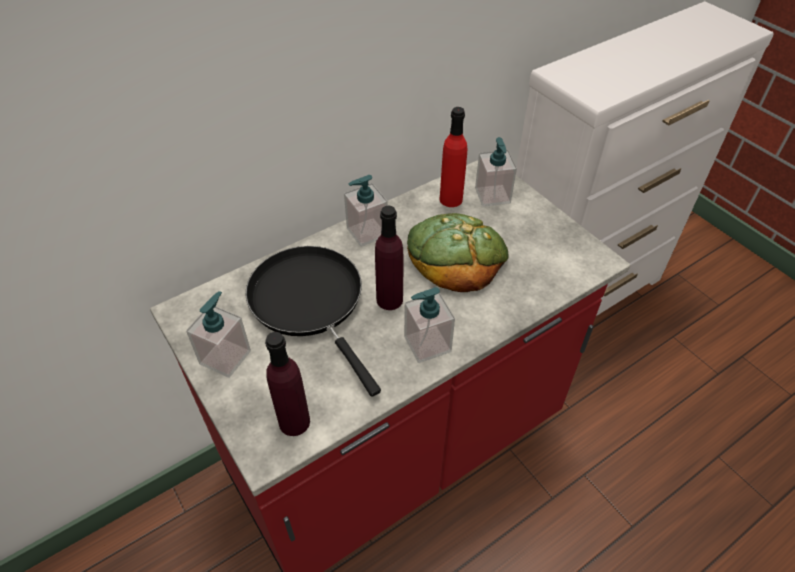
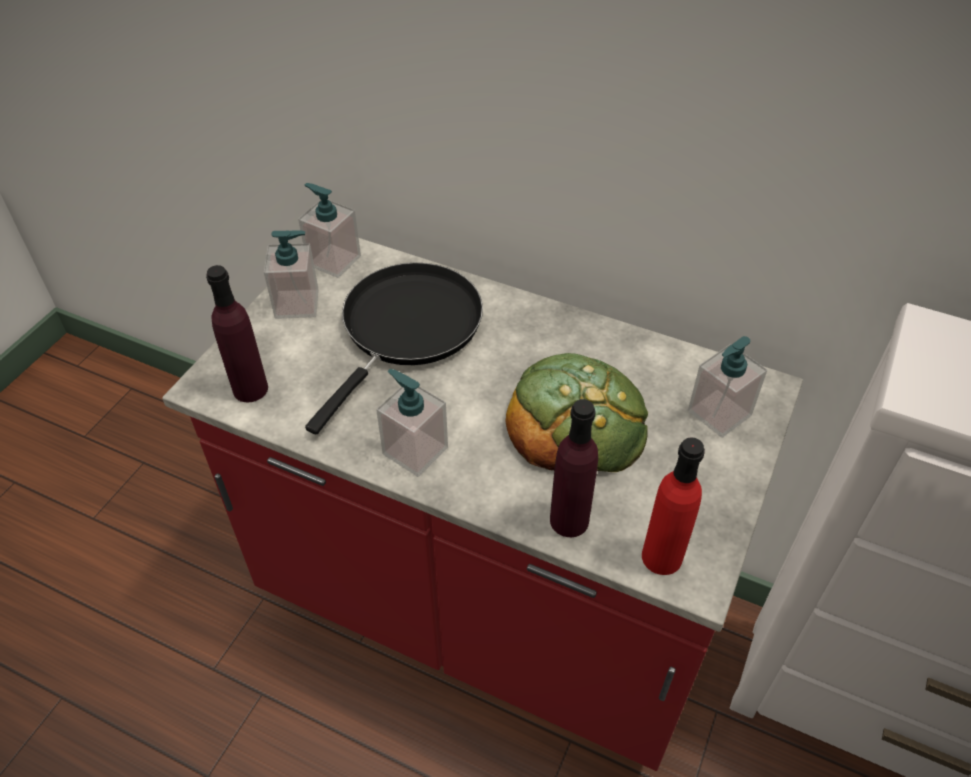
camera: 60 degrees right, 0 degrees up
soap dispenser [344,175,388,247] -> soap dispenser moved to [298,183,361,278]
purple bottle [375,206,403,310] -> purple bottle moved to [550,399,598,537]
red bottle [440,107,467,207] -> red bottle moved to [642,437,705,575]

